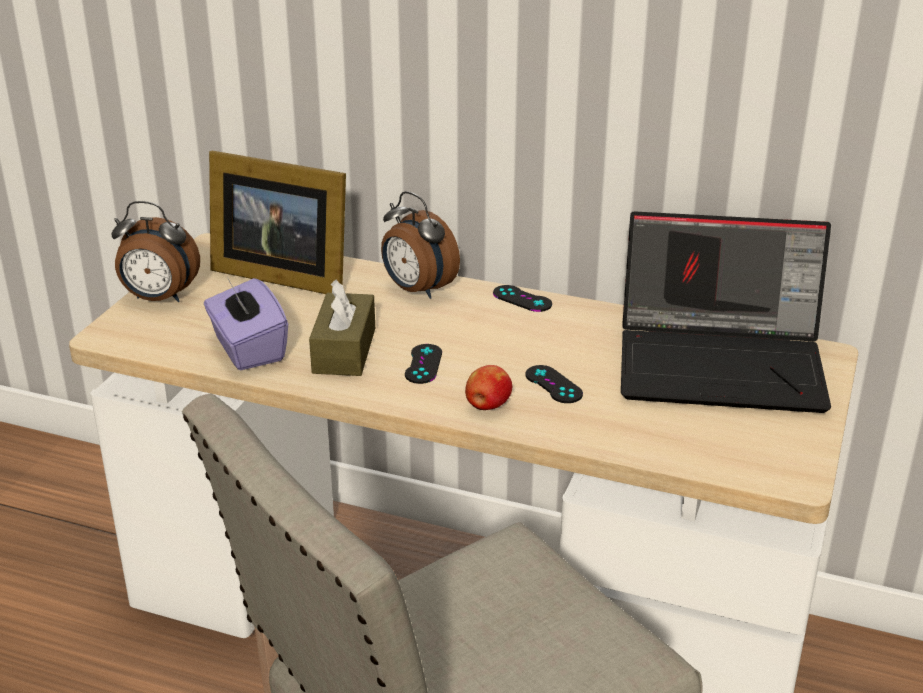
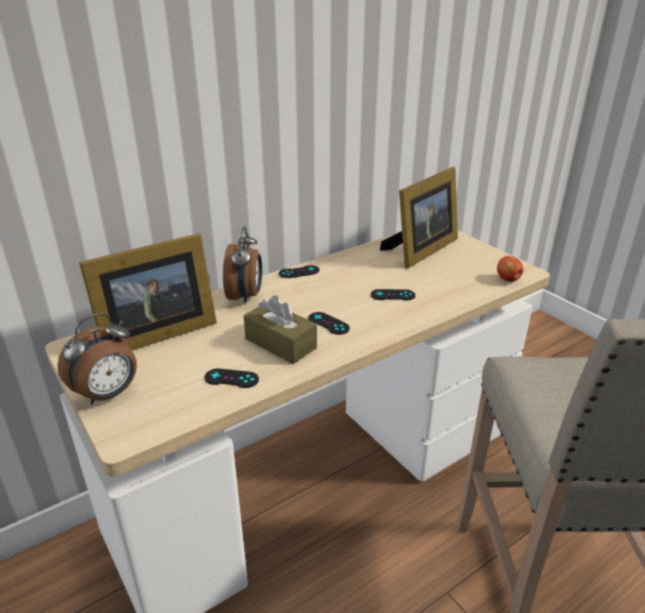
camera: 55 degrees left, 0 degrees up
purple tissue box [204,277,288,371] -> black game controller [204,369,259,388]
alarm clock [381,191,460,299] -> alarm clock turned 75 degrees counterclockwise [223,227,262,304]
apple [465,365,512,410] -> apple moved to [497,256,523,282]
laptop [621,211,831,413] -> picture frame [380,167,458,269]

